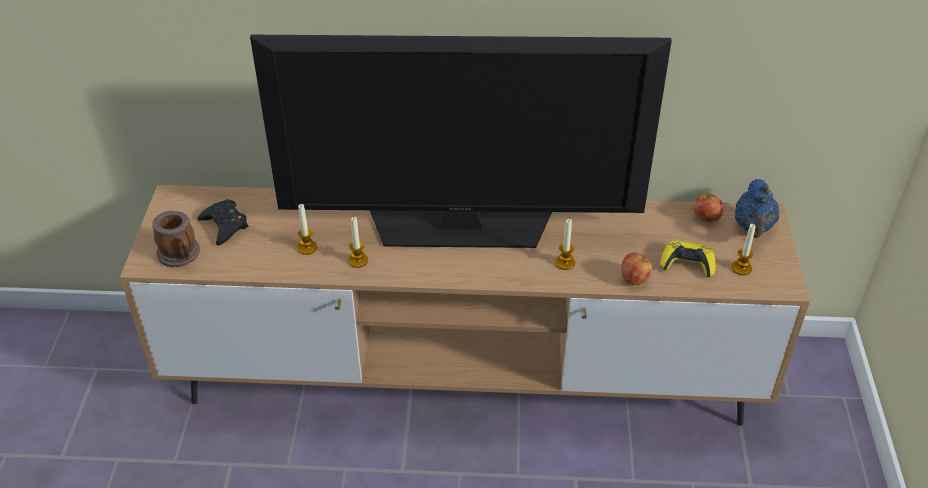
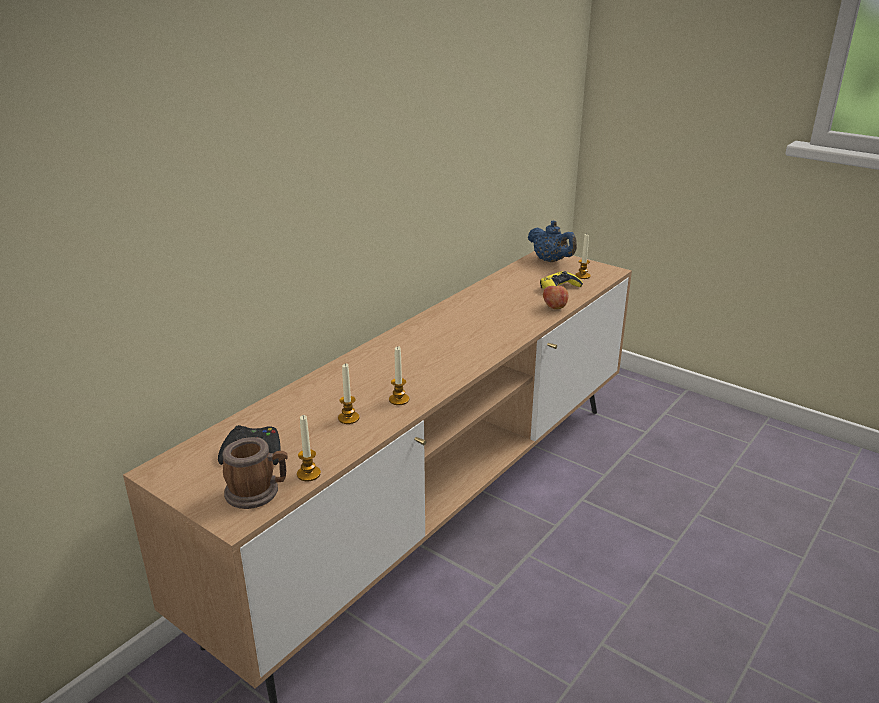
camera: 55 degrees left, 15 degrees down
television [250,35,672,248] -> none
candle [555,219,575,270] -> candle moved to [297,415,321,481]
apple [693,192,723,222] -> none

